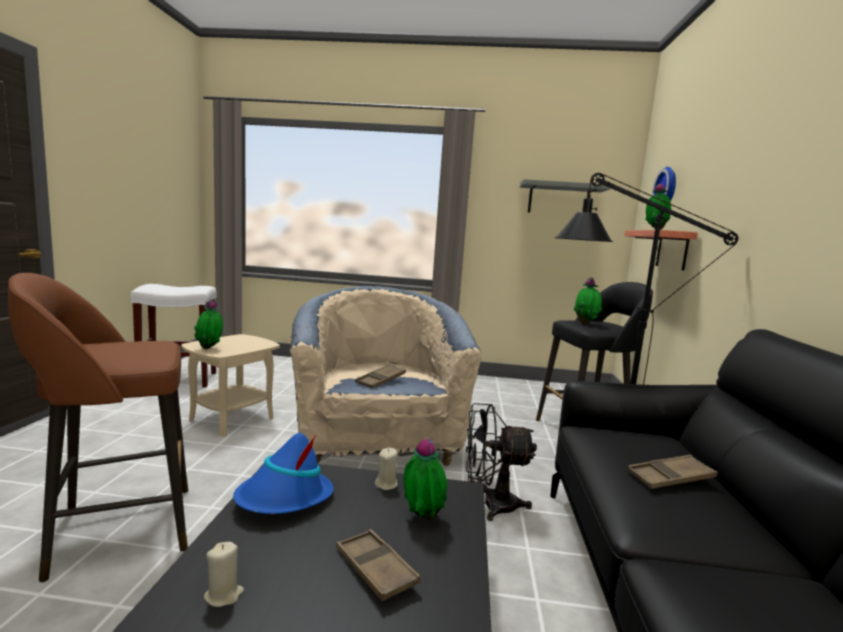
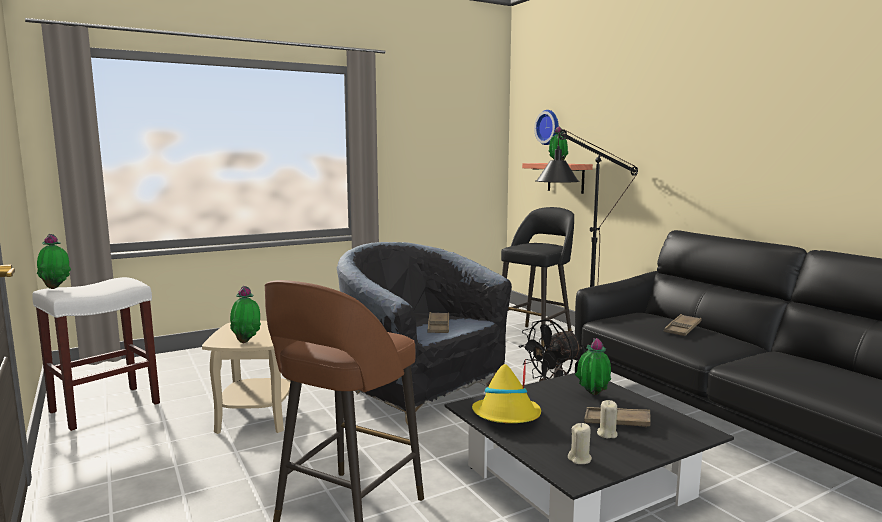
camera: 35 degrees left, 0 degrees up
blue hat [233,433,333,514] -> yellow hat [472,359,541,423]
beige armchair [290,286,482,466] -> black armchair [337,242,512,425]
beige candle [374,448,398,490] -> beige candle moved to [597,400,618,438]
grey shelf [520,179,611,212] -> none
potted plant [574,278,602,324] -> potted plant moved to [37,234,71,289]

